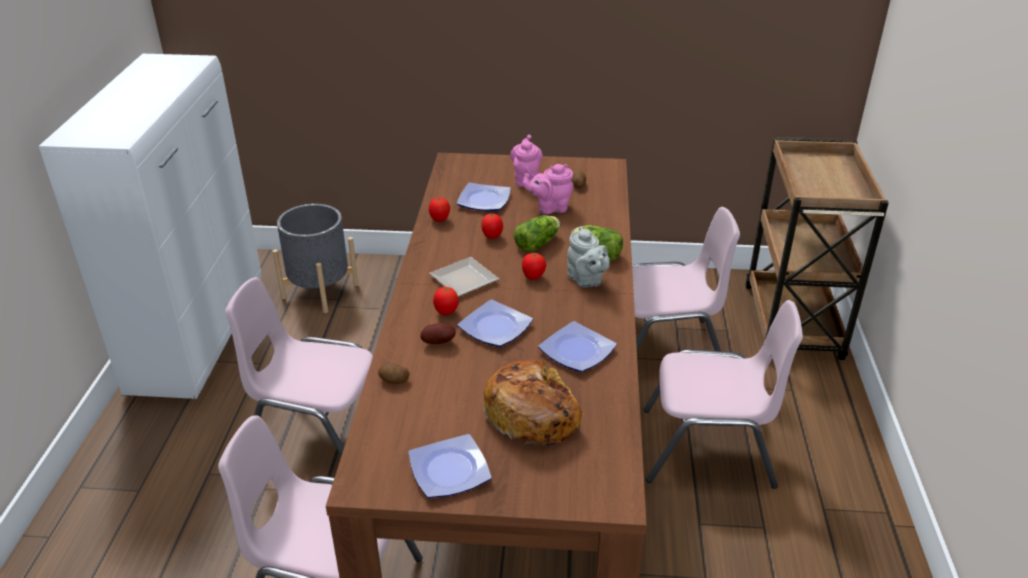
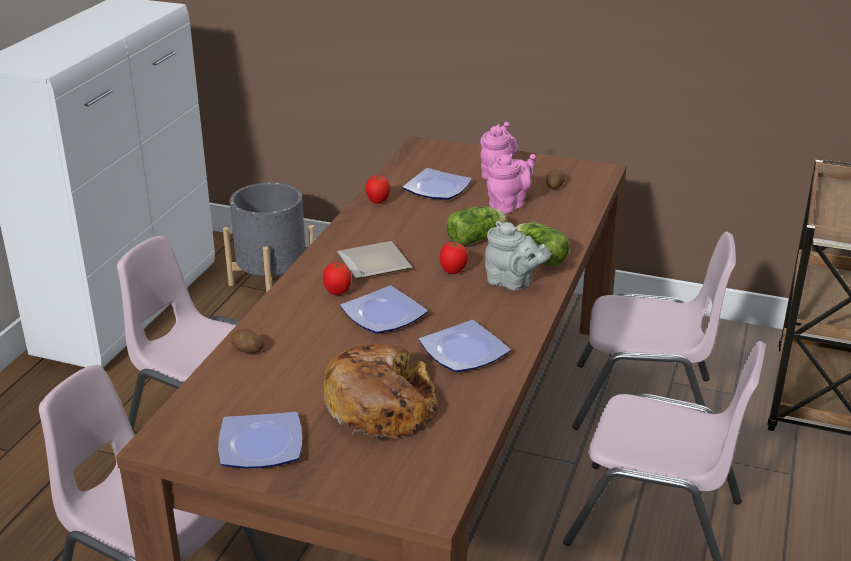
camera: 15 degrees right, 5 degrees down
potato [420,322,456,344] -> none
tomato [481,213,503,239] -> none
pink teapot [523,164,573,214] -> pink teapot turned 135 degrees clockwise [487,153,536,213]
grey teapot [567,227,610,288] -> grey teapot turned 45 degrees counterclockwise [485,221,551,290]

